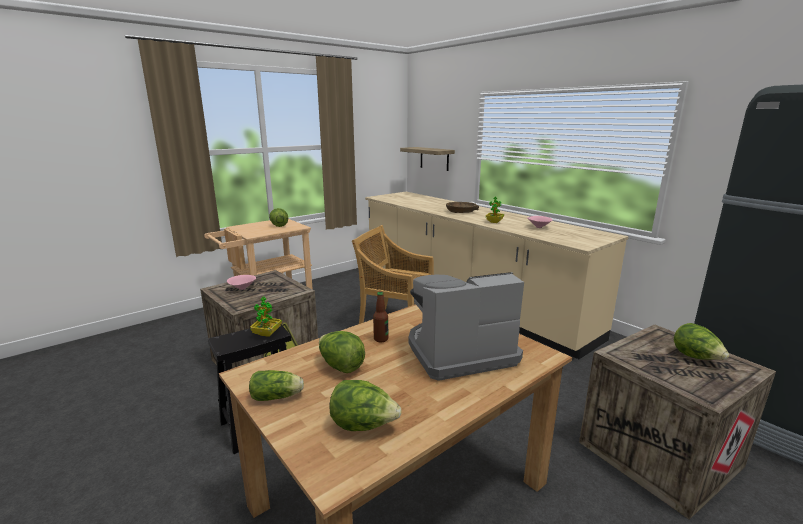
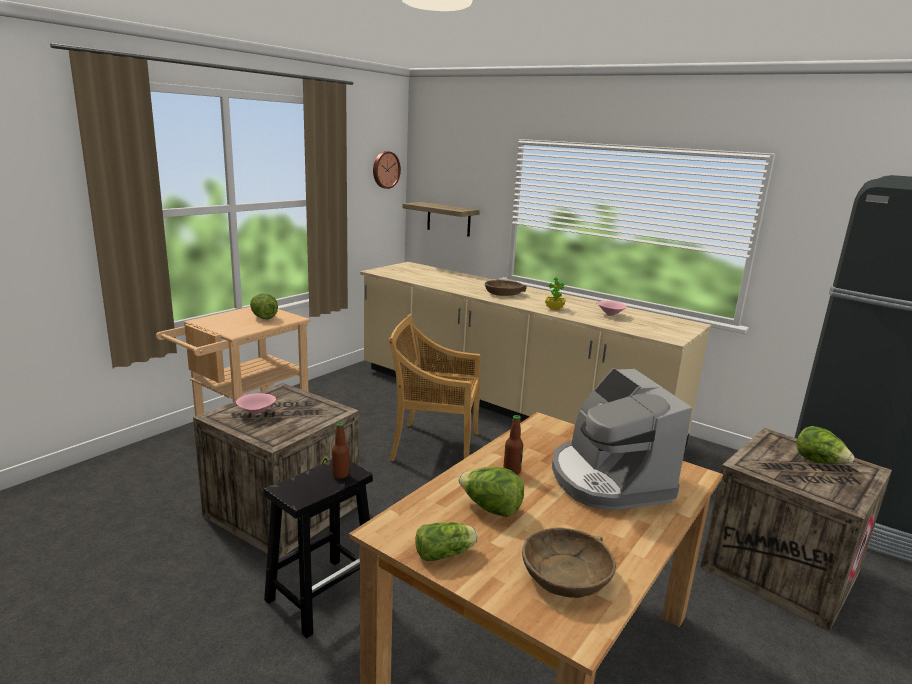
camera: 15 degrees left, 0 degrees up
potted plant [250,297,282,337] -> bottle [332,422,349,479]
lettuce [330,380,402,431] -> brown bowl [522,528,616,598]
coffee machine [409,272,524,381] -> coffee machine turned 75 degrees counterclockwise [552,368,692,510]
none -> wall clock [373,151,401,189]

